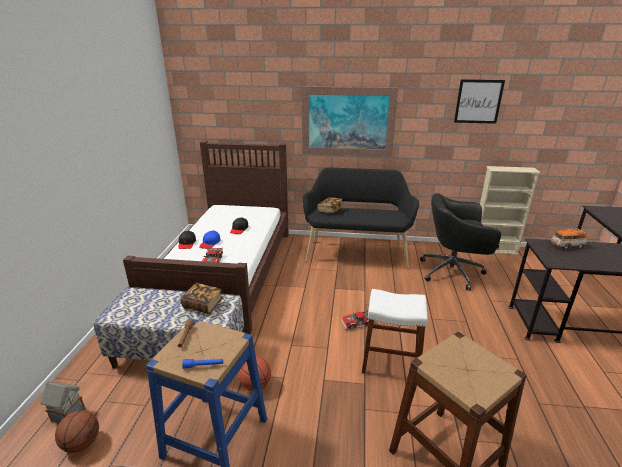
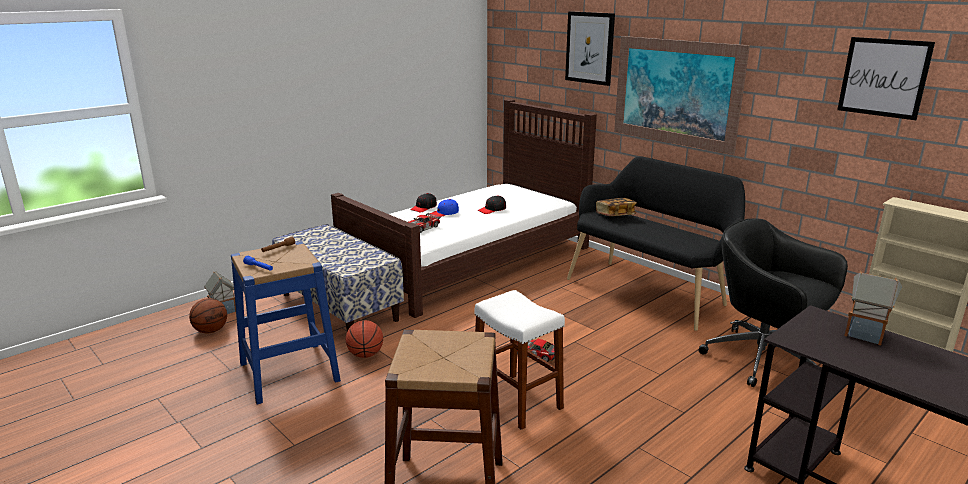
camera: 40 degrees right, 5 degrees down
book [181,283,223,314] -> none
toy car [551,228,587,250] -> toy house [844,271,902,345]
none -> picture [565,11,615,86]

